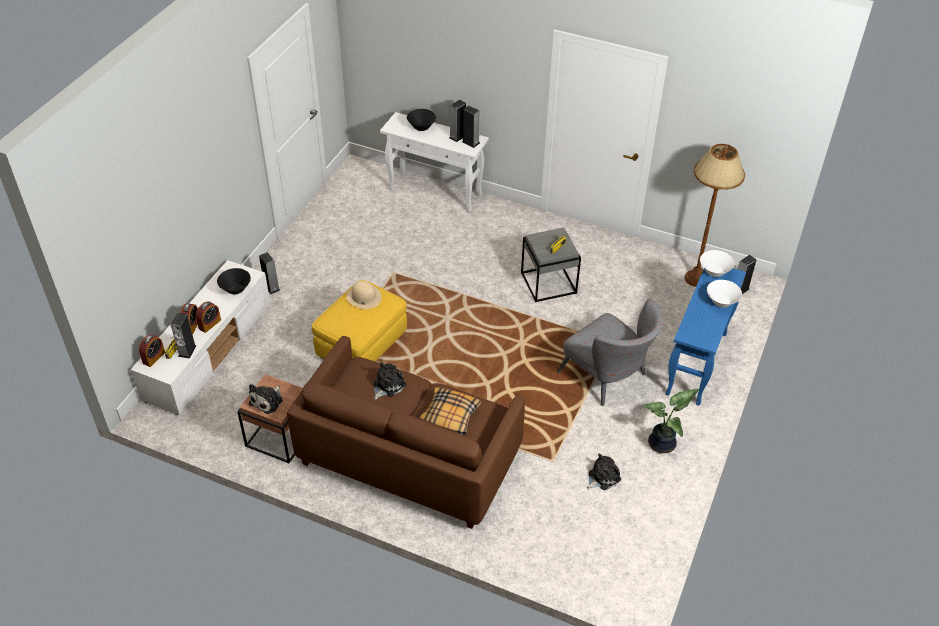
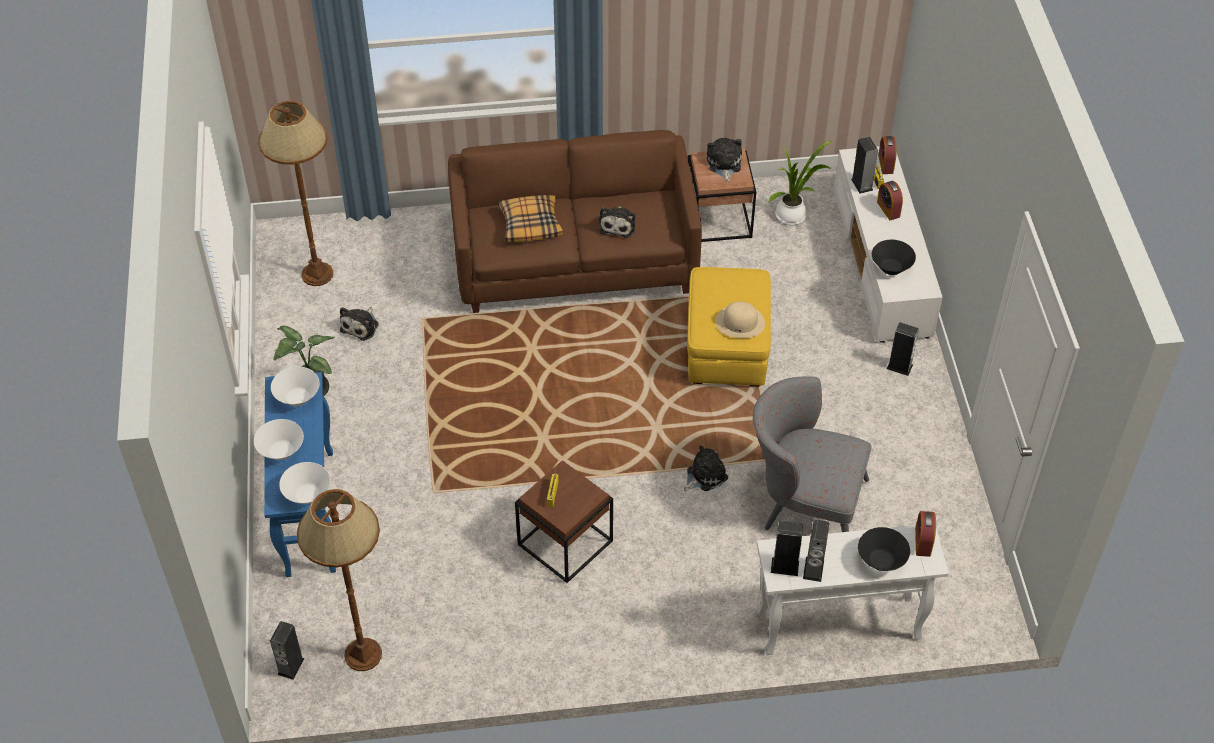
camera: 150 degrees right, 5 degrees up
alarm clock [196,301,221,333] -> alarm clock moved to [915,511,936,557]
grey side table [521,228,581,302] -> brown side table [515,460,613,583]
grey armchair [557,299,664,406] -> grey armchair moved to [753,377,872,532]
none -> brown floor lamp [258,101,333,286]
none -> white bowl [271,366,320,406]
none -> plush toy [684,445,728,491]
none -> potted plant [768,140,833,225]

